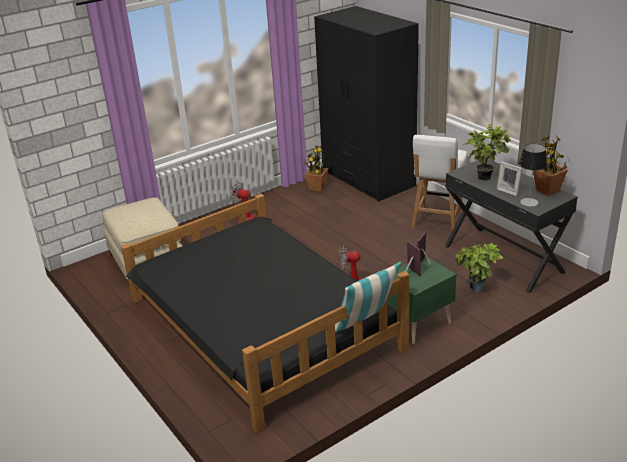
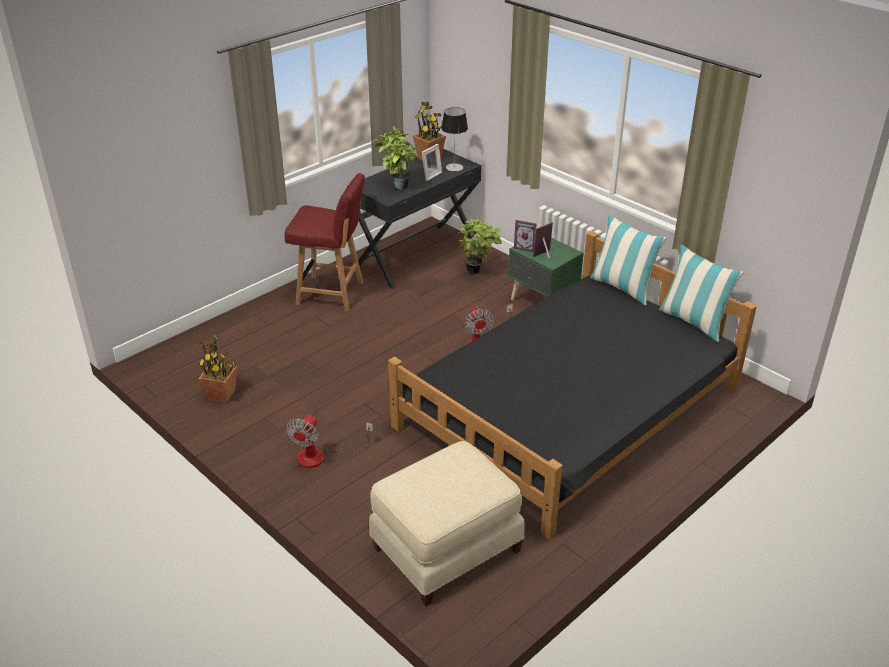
camera: 100 degrees left, 5 degrees up
black wardrobe [314,6,419,202] -> none
white chair [411,135,467,231] -> red chair [284,173,365,311]
none -> pillow [659,245,744,342]

